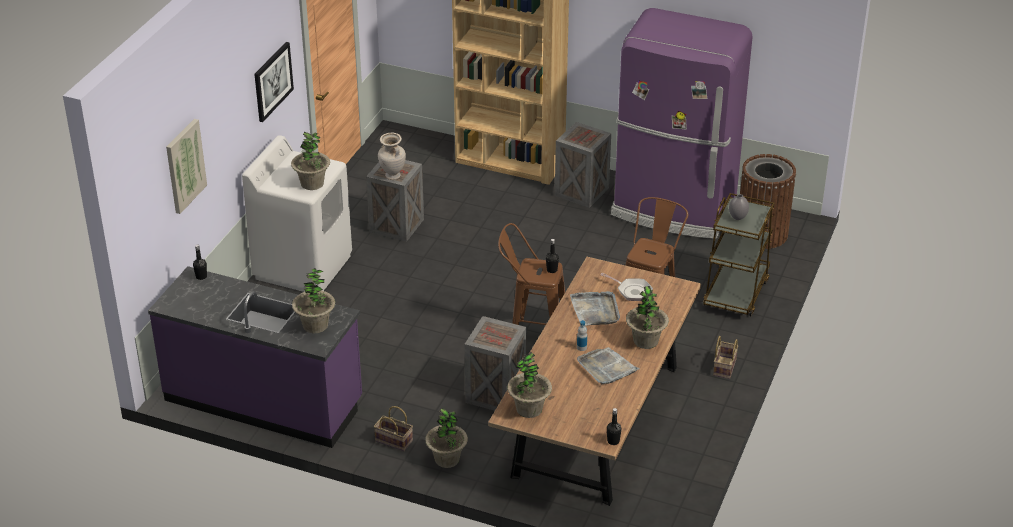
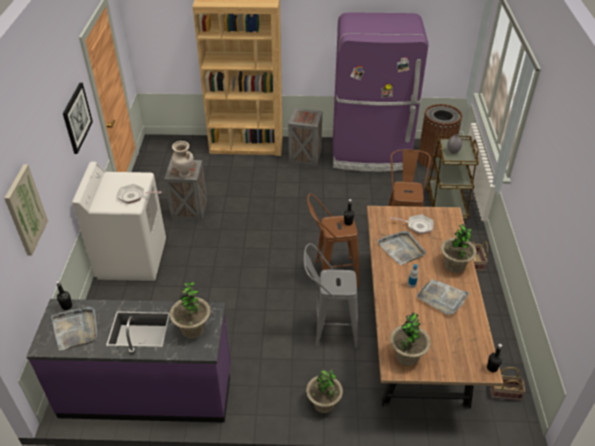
camera: 20 degrees left, 5 degrees up
potted plant [291,132,330,190] -> frying pan [117,184,161,204]
basket [374,406,413,451] -> basket moved to [490,367,525,401]
crate [464,316,526,411] -> grey stool [304,243,358,348]
none -> grey tray [51,307,98,351]

